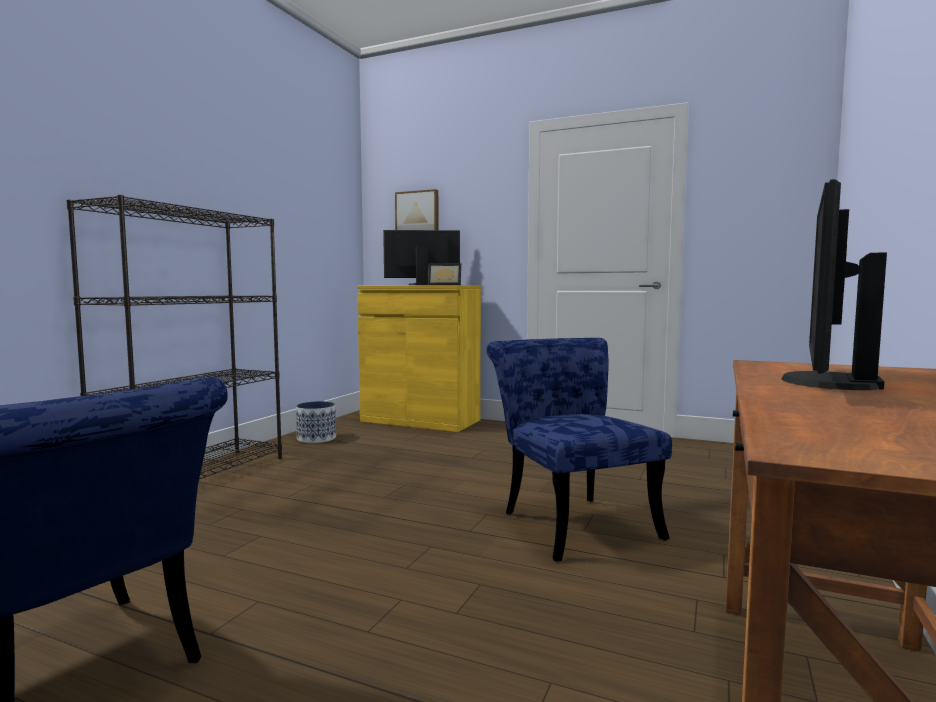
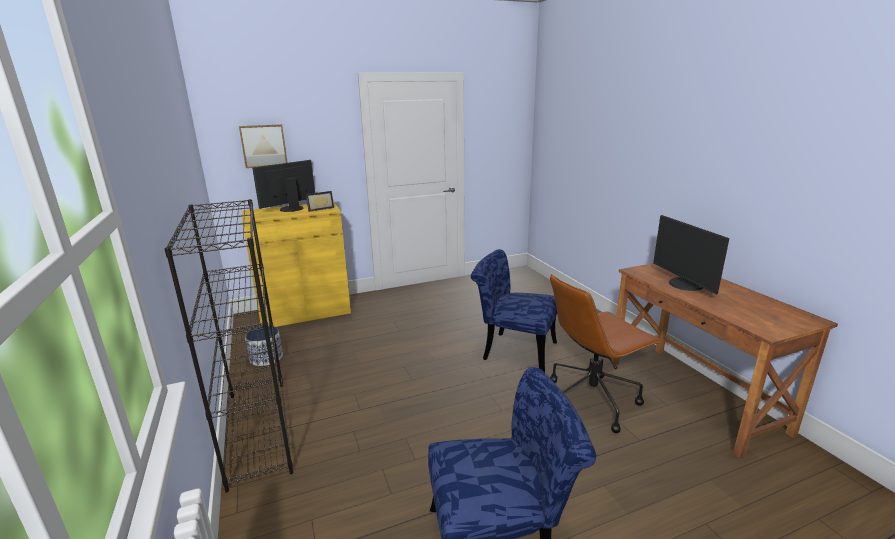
camera: 45 degrees left, 15 degrees up
none -> brown office chair [550,274,663,433]

